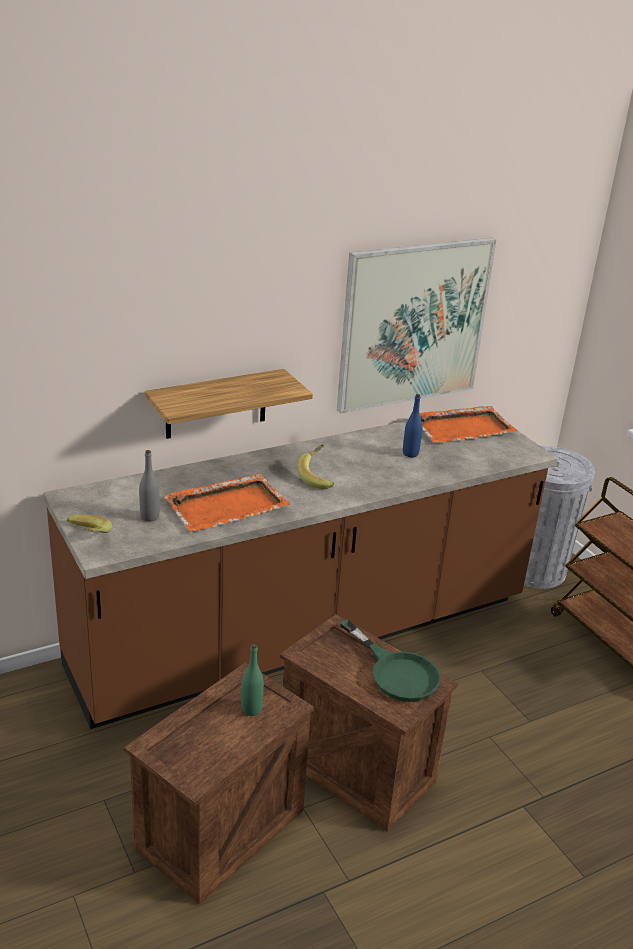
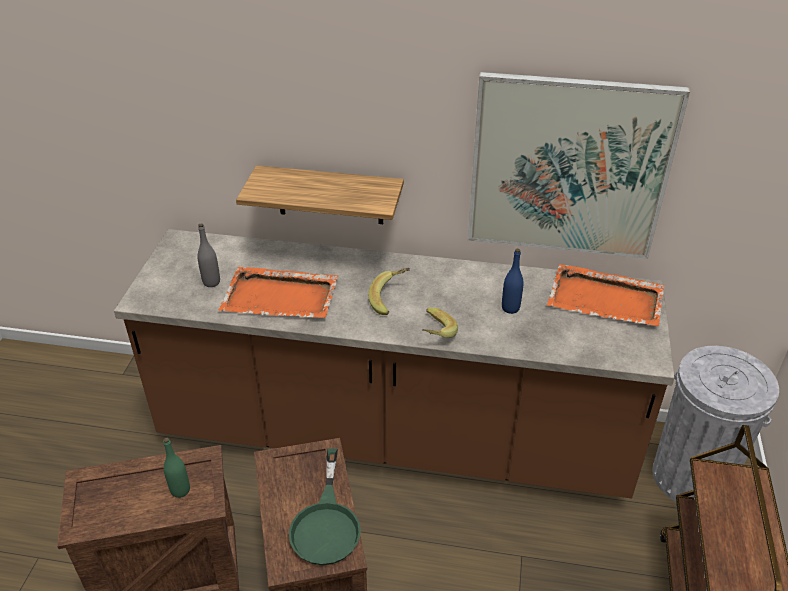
camera: 40 degrees right, 10 degrees up
banana [67,514,112,533] -> banana moved to [422,308,458,338]

